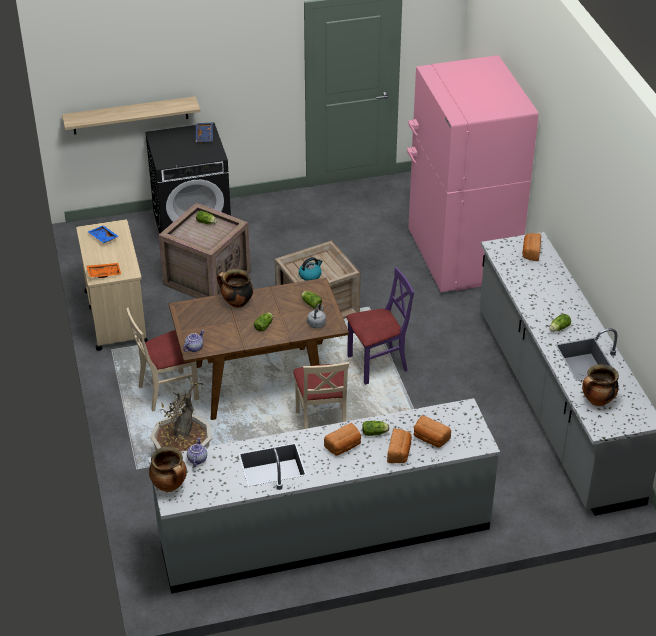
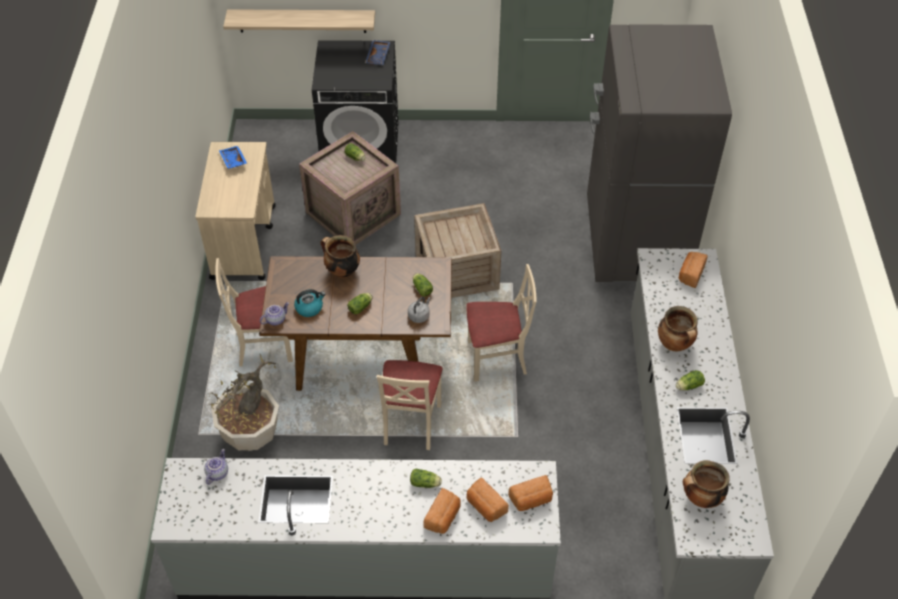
camera: 15 degrees right, 10 degrees up
orange tray [86,263,122,278] -> none
cooking pot [149,447,187,492] -> cooking pot moved to [658,306,698,351]
kettle [299,257,323,281] -> kettle moved to [294,289,326,317]
bread [324,423,361,455] -> bread moved to [508,475,553,511]
purple chair [346,267,414,385] -> beige chair [466,264,537,382]
pink fridge [407,55,539,292] -> grey fridge [587,24,732,282]

